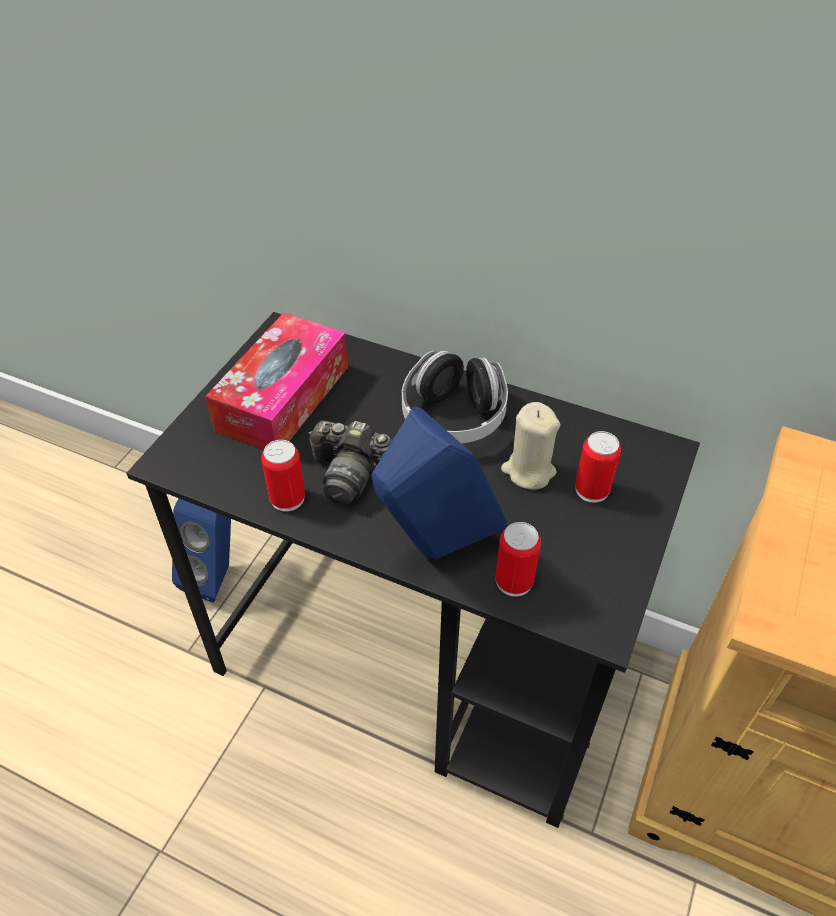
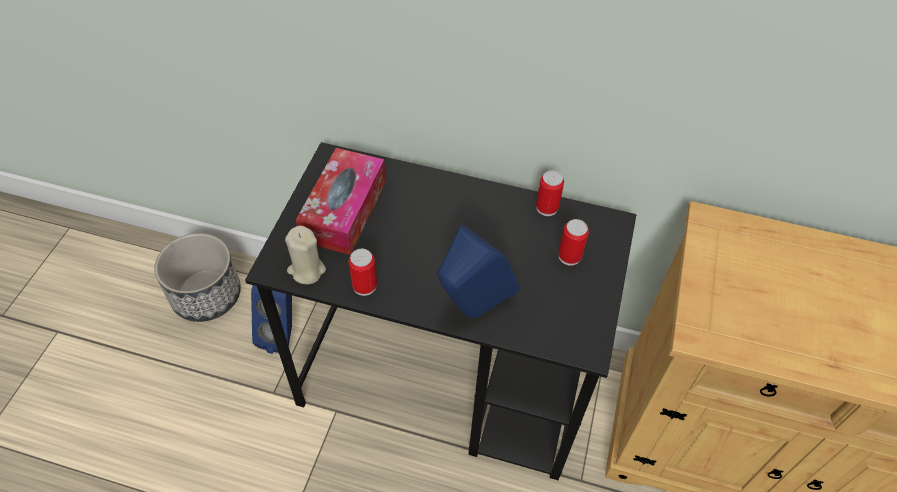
camera: 10 degrees left, 5 degrees up
camera [308,420,392,504] -> none
headphones [402,351,508,443] -> none
can [495,522,541,597] -> can moved to [536,170,564,216]
beige candle [501,402,561,490] -> beige candle moved to [285,226,326,284]
none -> planter [154,233,241,322]

